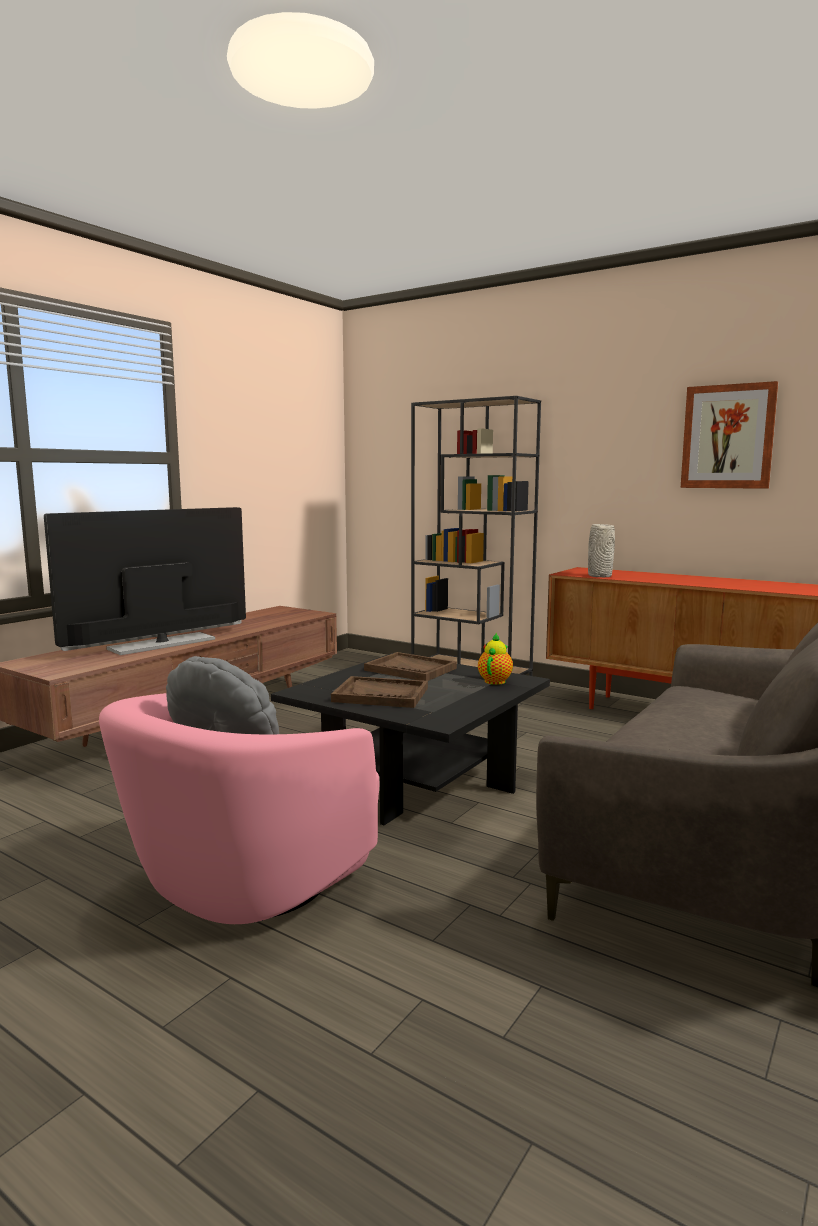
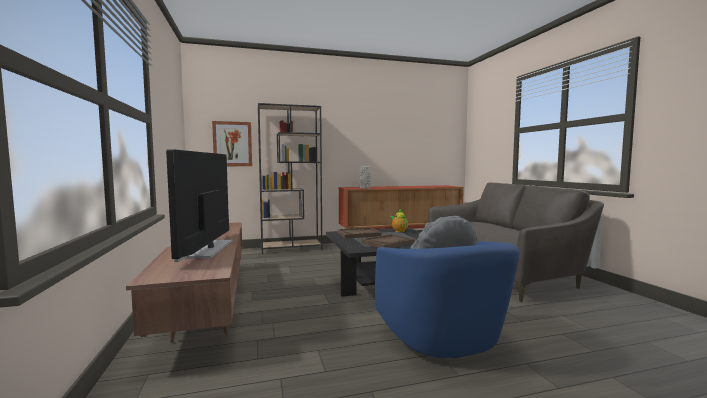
camera: 50 degrees left, 5 degrees down
pink armchair [99,693,379,924] -> blue armchair [375,241,520,358]
picture [681,381,778,489] -> picture moved to [212,121,252,166]

